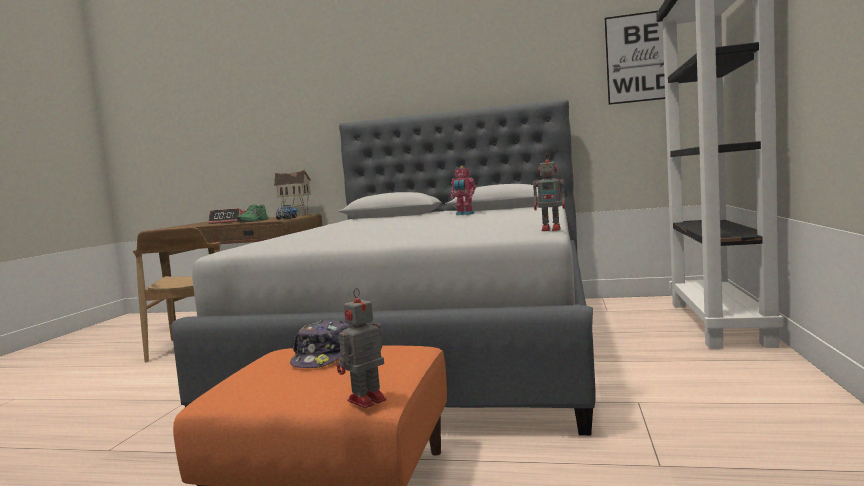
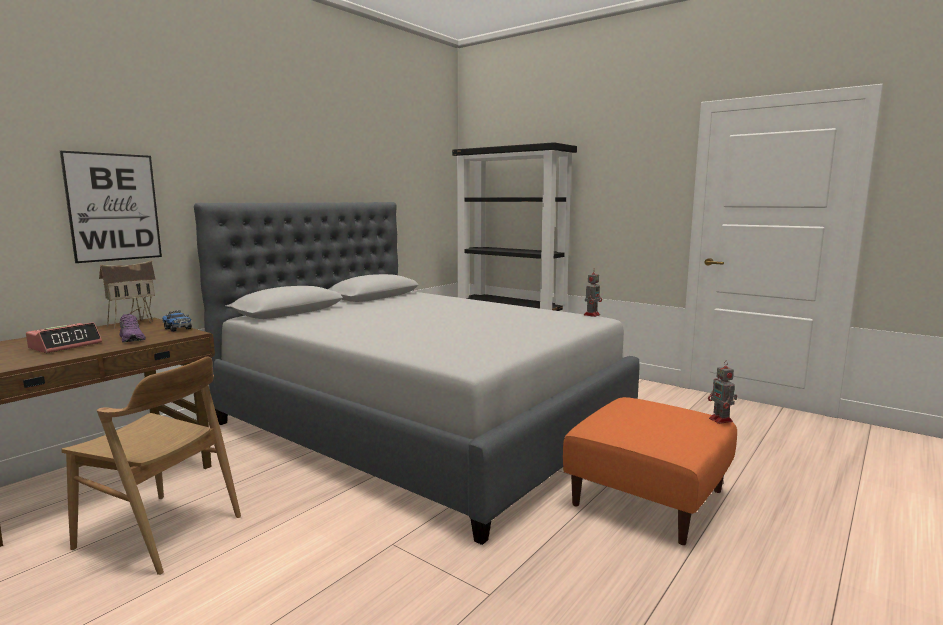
camera: 65 degrees left, 5 degrees up
green shoe [237,205,269,222] -> purple shoe [119,313,146,342]
cap [290,320,350,368] -> none
toy robot [451,166,476,215] -> none
picture [605,11,665,105] -> picture moved to [60,151,162,263]

